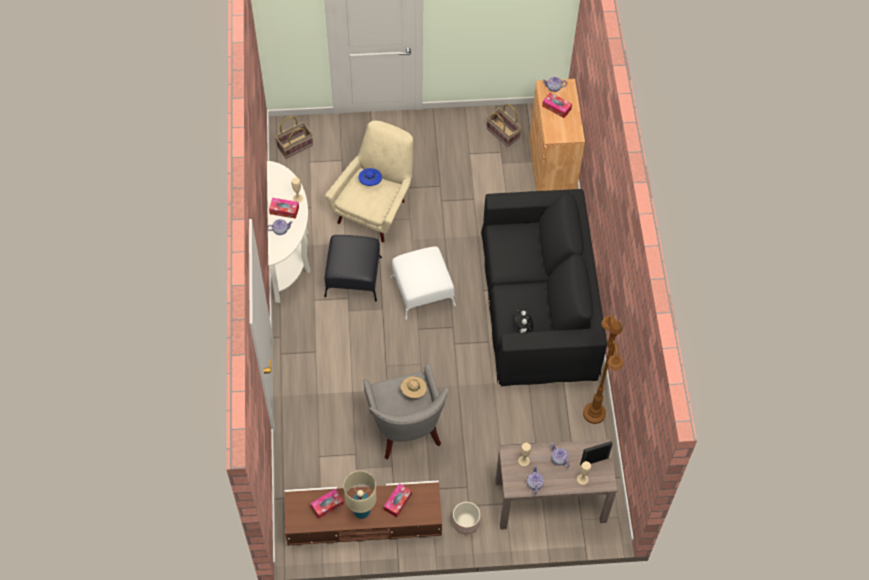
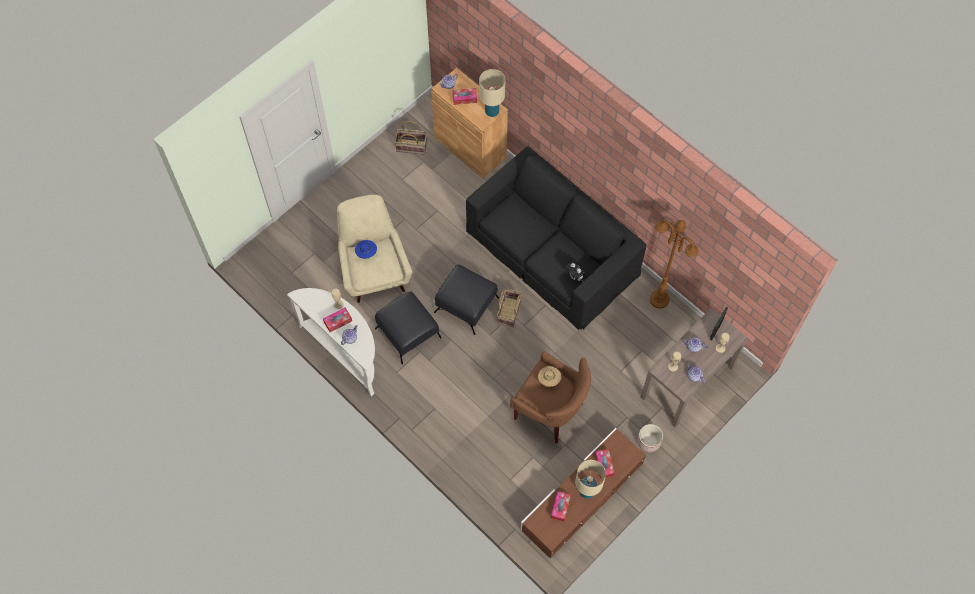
camera: 40 degrees left, 5 degrees up
basket [275,117,313,159] -> basket moved to [497,288,522,327]
grey armchair [363,364,449,460] -> brown armchair [510,352,591,444]
white ottoman [390,246,456,320] -> black ottoman [434,264,499,335]
none -> beige table lamp [479,69,505,117]

